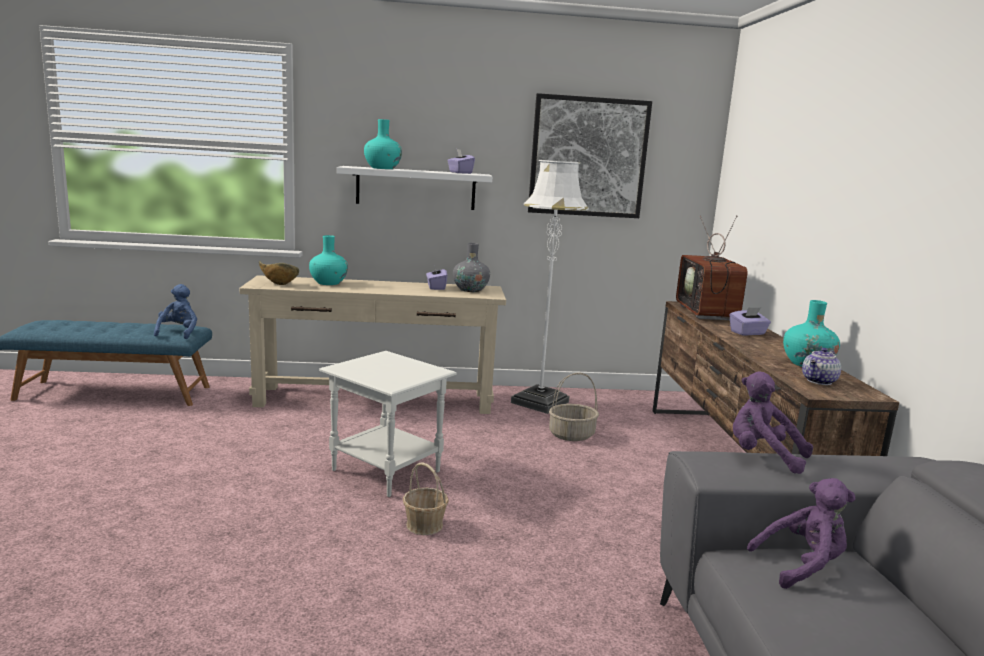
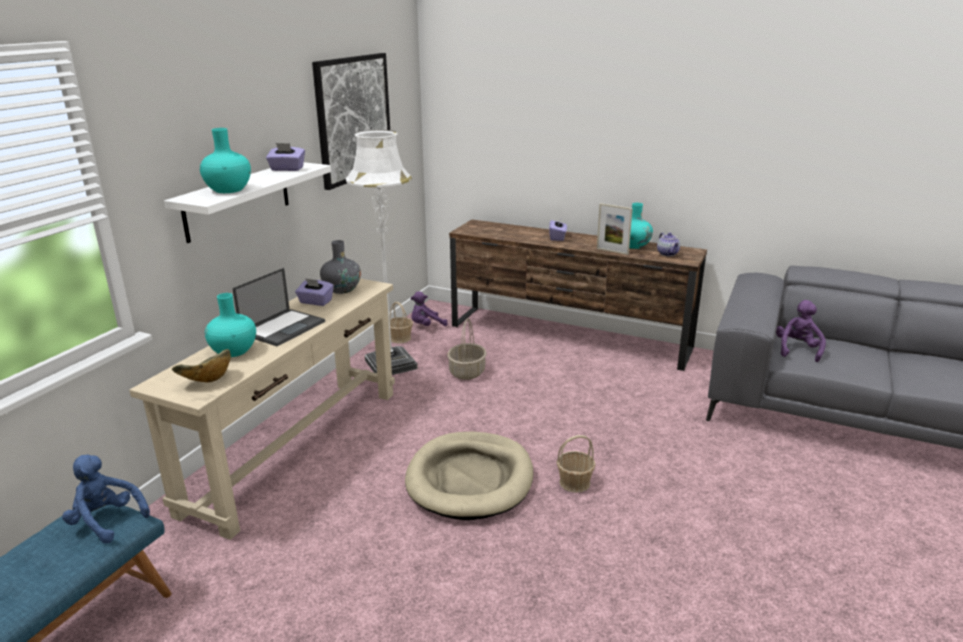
camera: 60 degrees left, 10 degrees up
white side table [319,351,457,497] -> beige dog bed [405,432,533,520]
television [676,216,748,326] -> none
purple plush toy [733,371,813,474] -> purple plush toy moved to [410,291,448,326]
none -> laptop [232,268,325,346]
none -> basket [389,302,413,343]
none -> picture frame [597,203,633,255]

